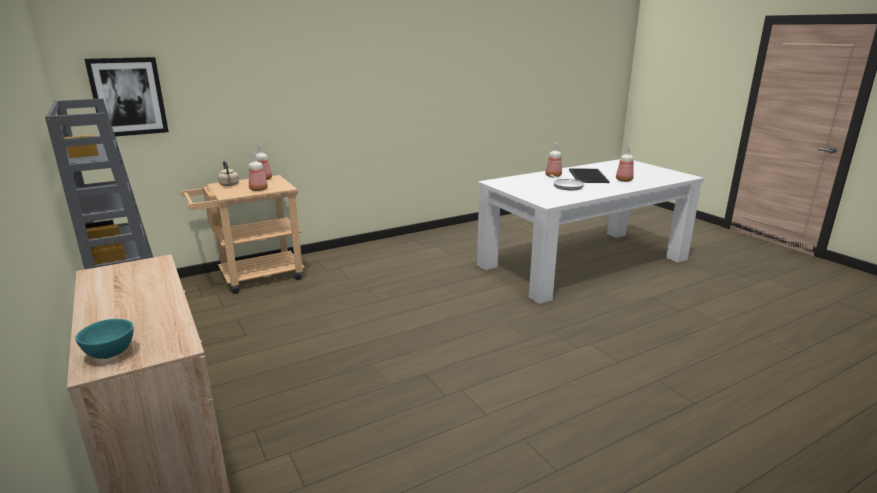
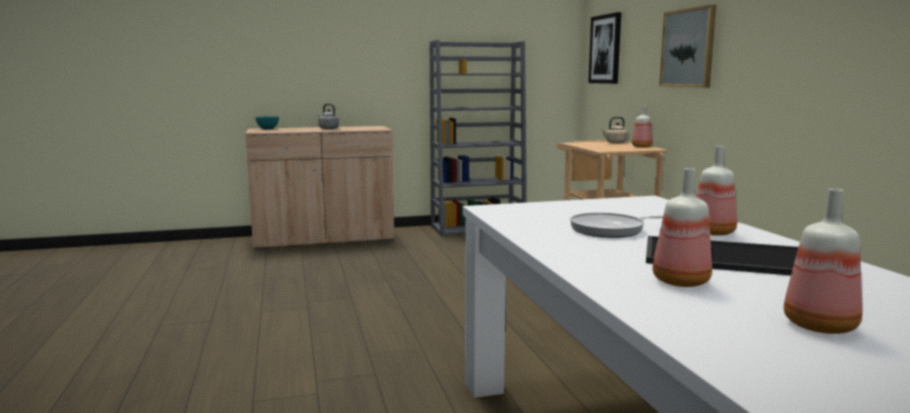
camera: 105 degrees right, 10 degrees down
bottle [249,153,268,191] -> bottle moved to [784,188,862,334]
none -> grey kettle [318,104,339,129]
none -> picture [659,5,716,88]

